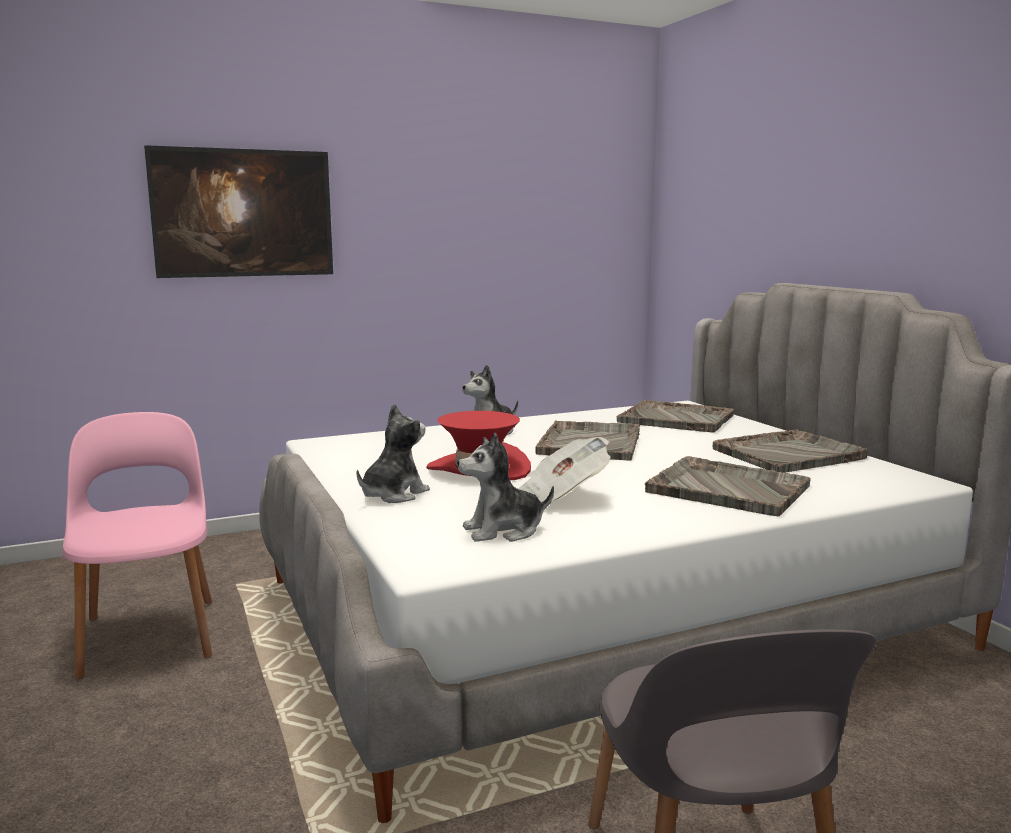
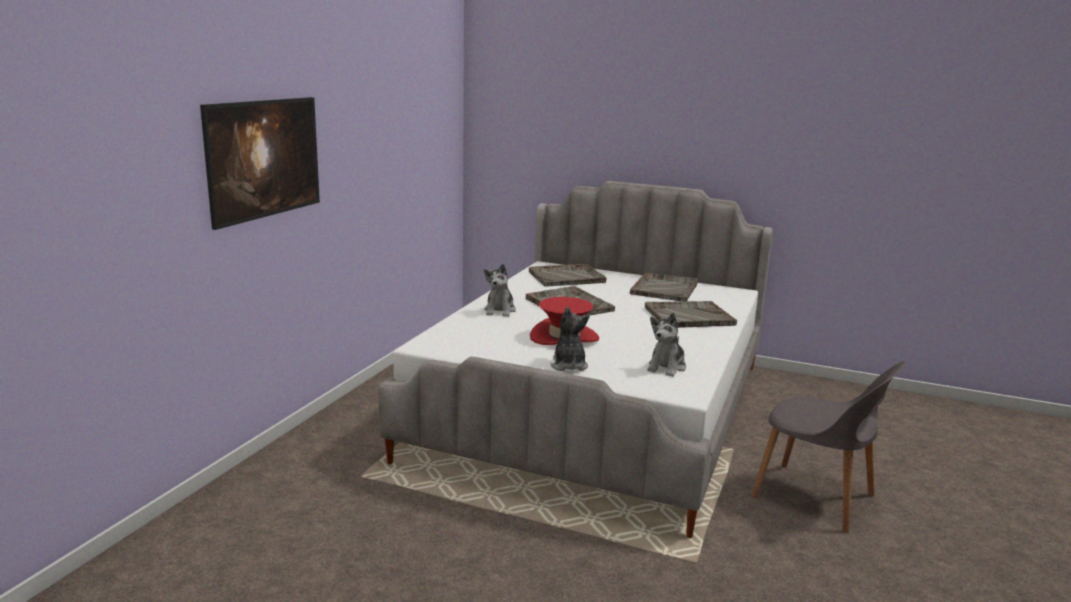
camera: 45 degrees left, 5 degrees up
pink chair [63,412,212,679] -> none
newspaper [518,437,611,502] -> none

